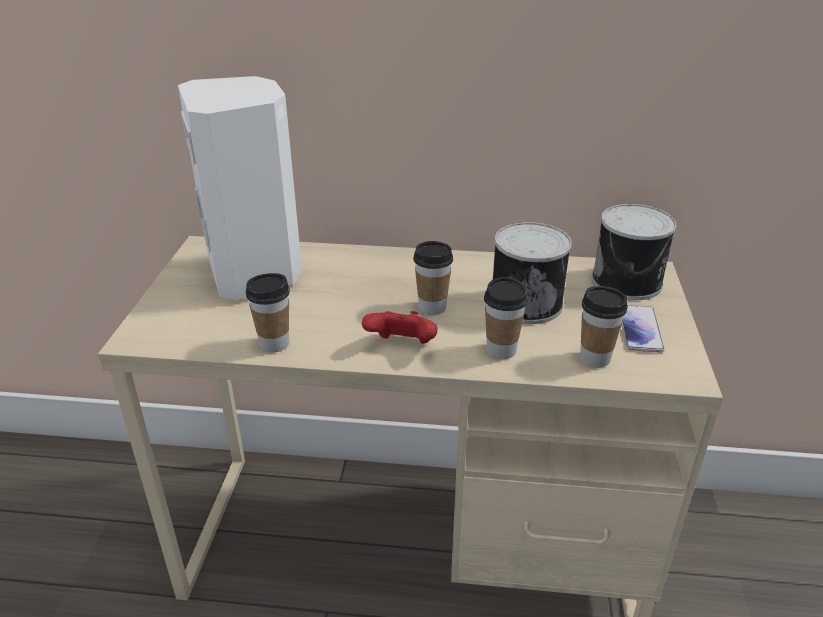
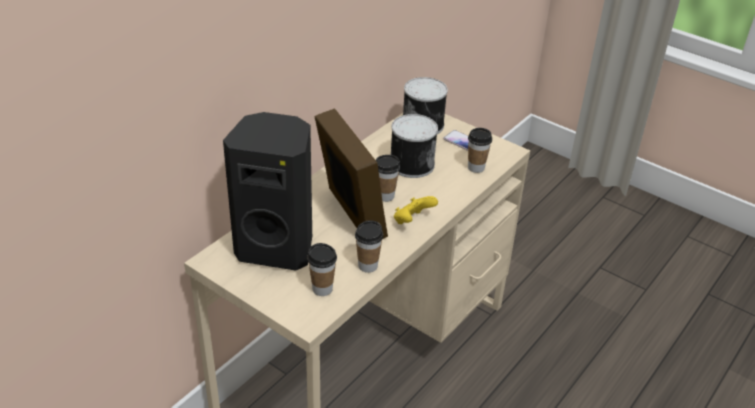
camera: 60 degrees left, 5 degrees up
white speaker [178,76,302,300] -> black speaker [223,112,312,271]
red game controller [362,311,438,344] -> yellow game controller [394,196,438,224]
cup [484,277,528,359] -> cup moved to [308,243,337,296]
none -> picture frame [315,108,388,239]

